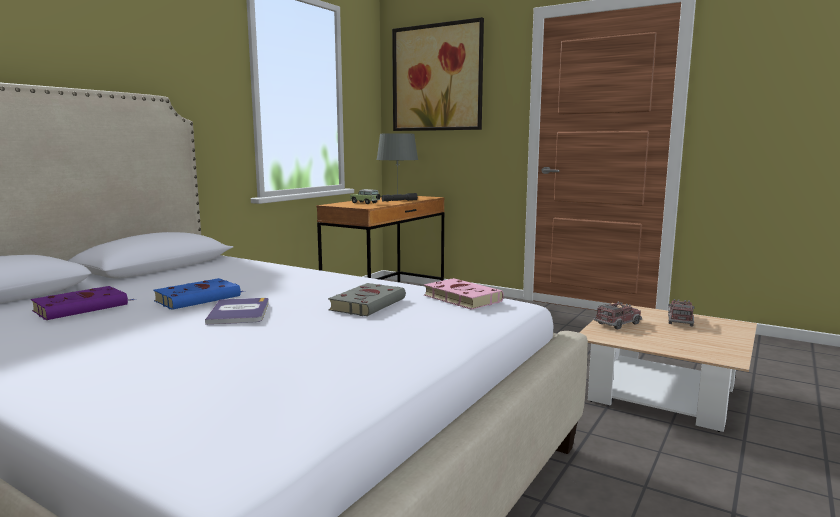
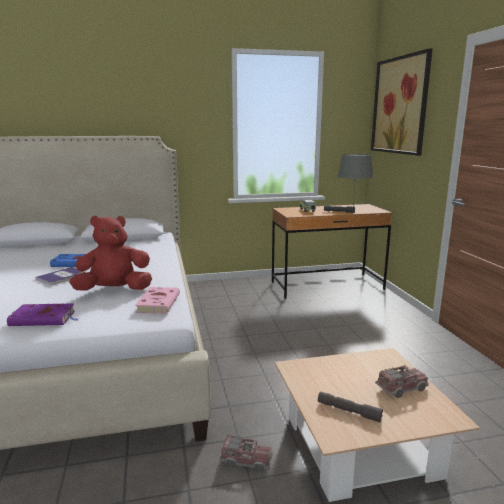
camera: 45 degrees right, 5 degrees up
purple book [31,286,134,320] -> purple book moved to [7,303,79,326]
grey book [328,283,406,316] -> red plush toy [69,216,152,290]
toy truck [594,302,642,329] -> toy truck moved to [219,435,272,472]
none -> grey flashlight [318,392,383,423]

